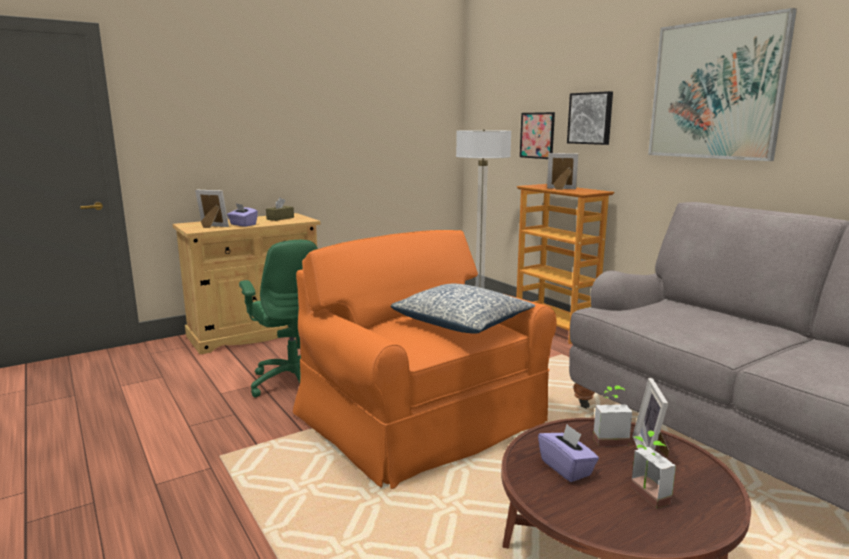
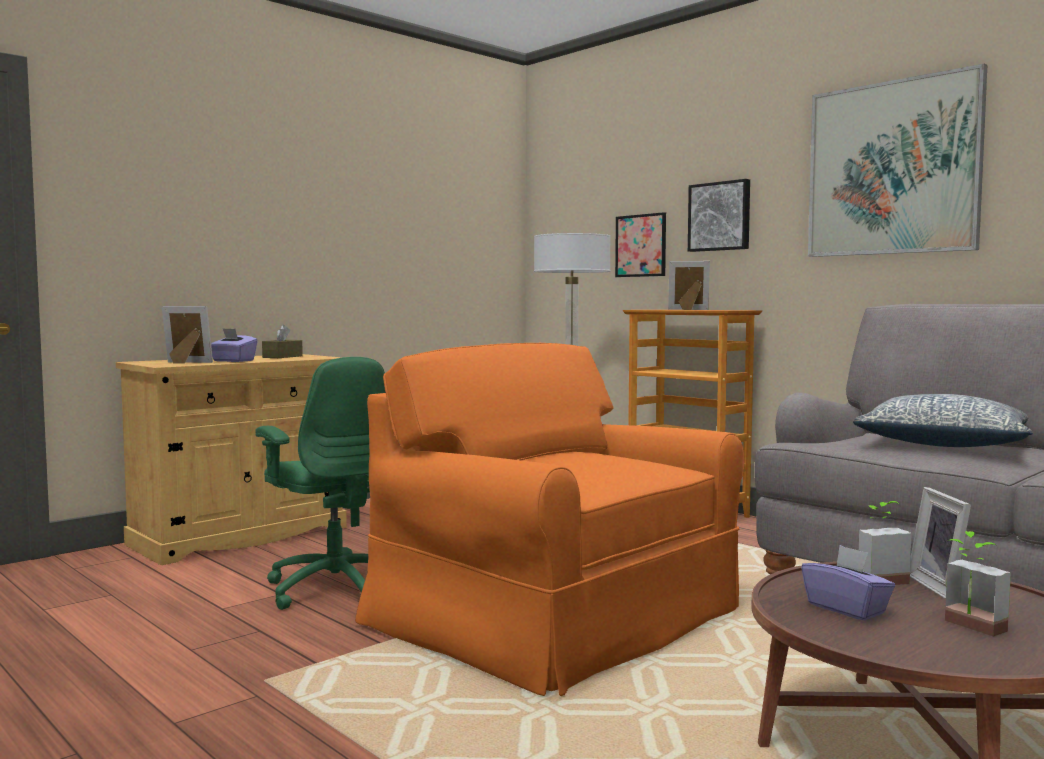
camera: 10 degrees left, 10 degrees down
pillow [391,284,535,334] -> pillow moved to [853,394,1033,447]

